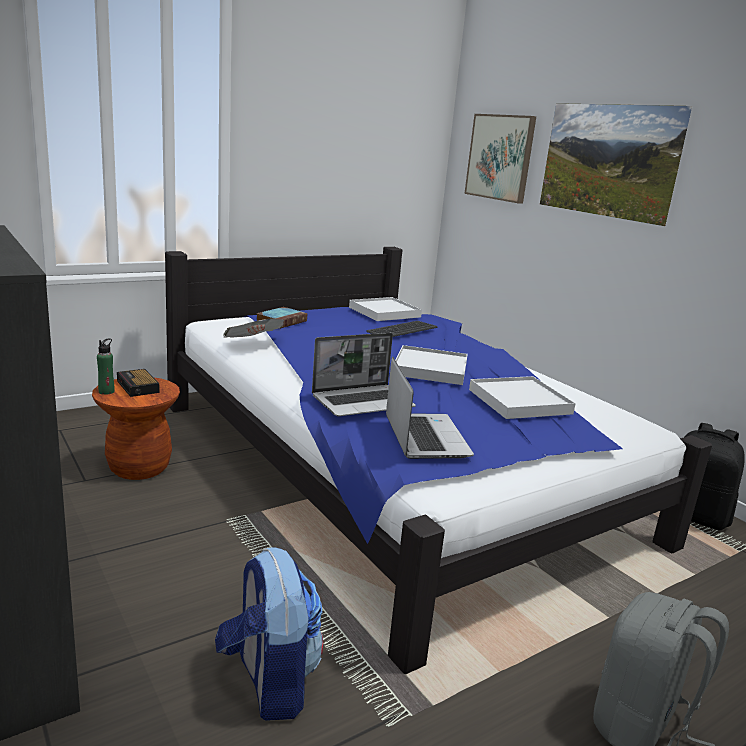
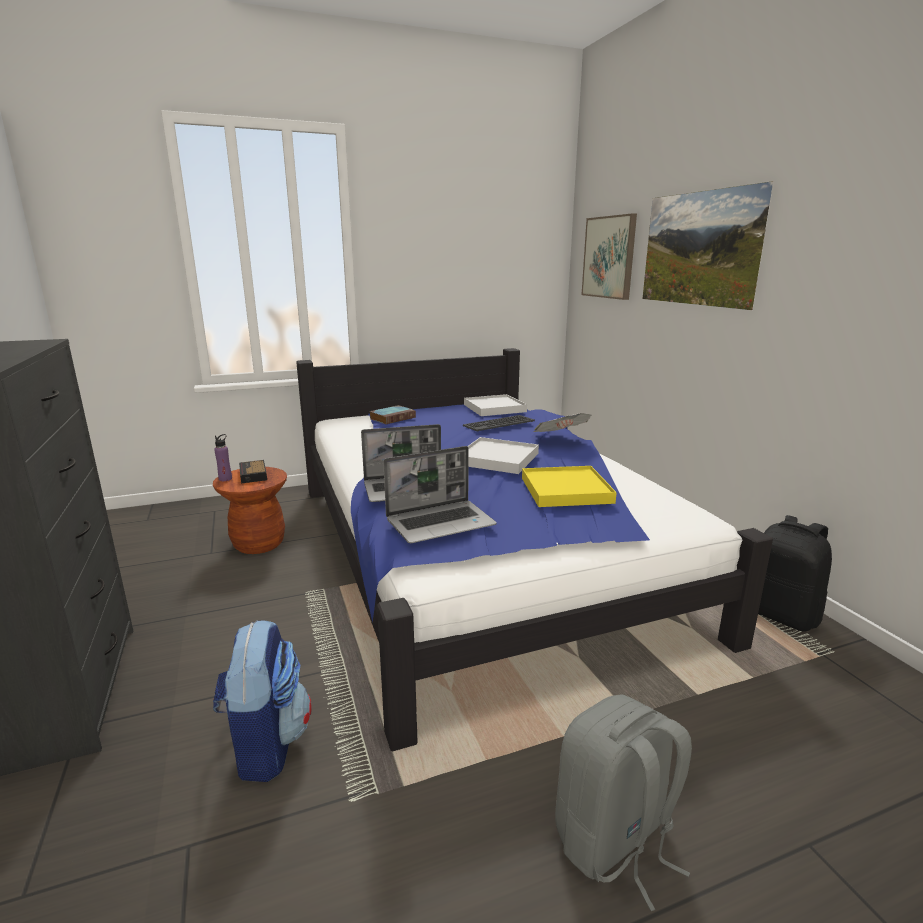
camera: 15 degrees right, 0 degrees up
green bottle [97,338,115,395] -> purple bottle [214,434,232,481]
newspaper [223,318,284,338] -> newspaper moved to [533,413,592,432]
laptop [386,357,474,459] -> laptop turned 60 degrees clockwise [383,446,497,543]
white tray [469,376,576,419] -> yellow tray [522,466,617,507]

